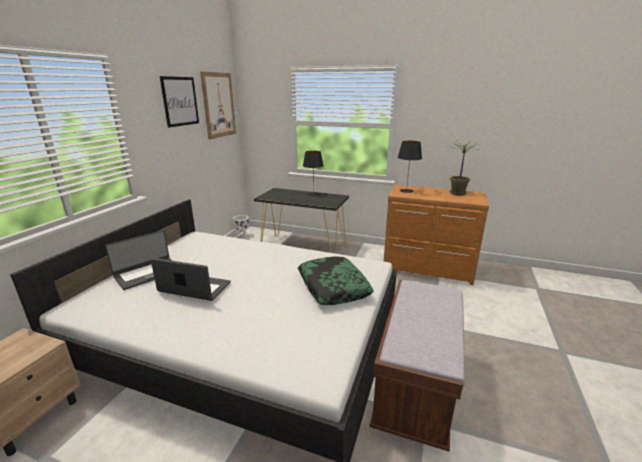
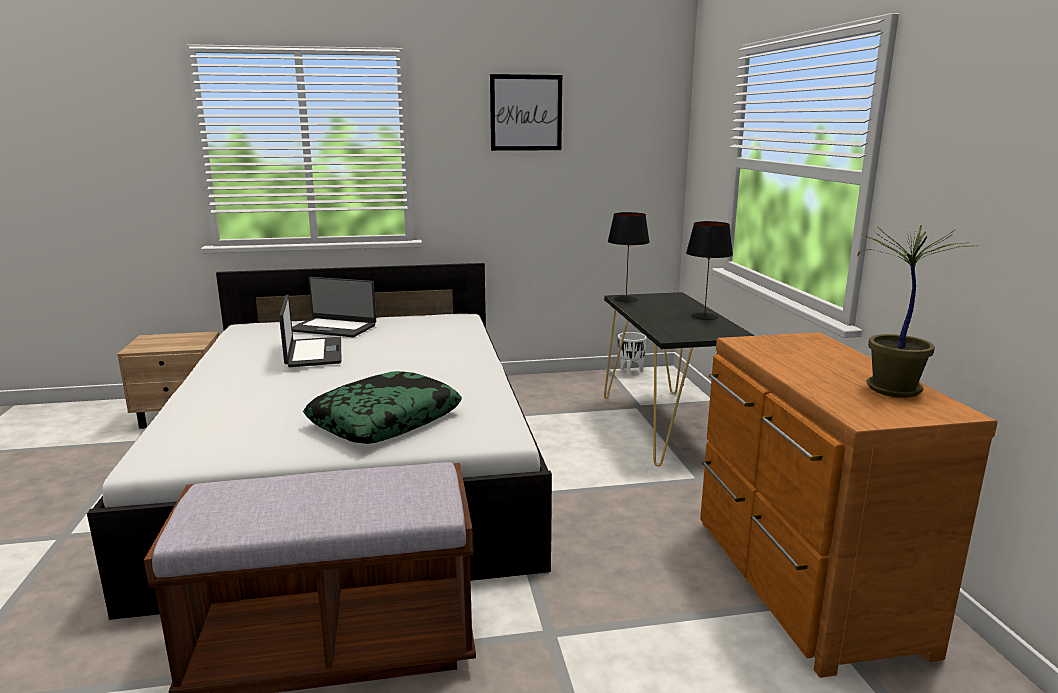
camera: 60 degrees right, 5 degrees down
picture [200,72,236,139] -> none
black table lamp [398,141,422,193] -> black table lamp moved to [608,212,650,302]

